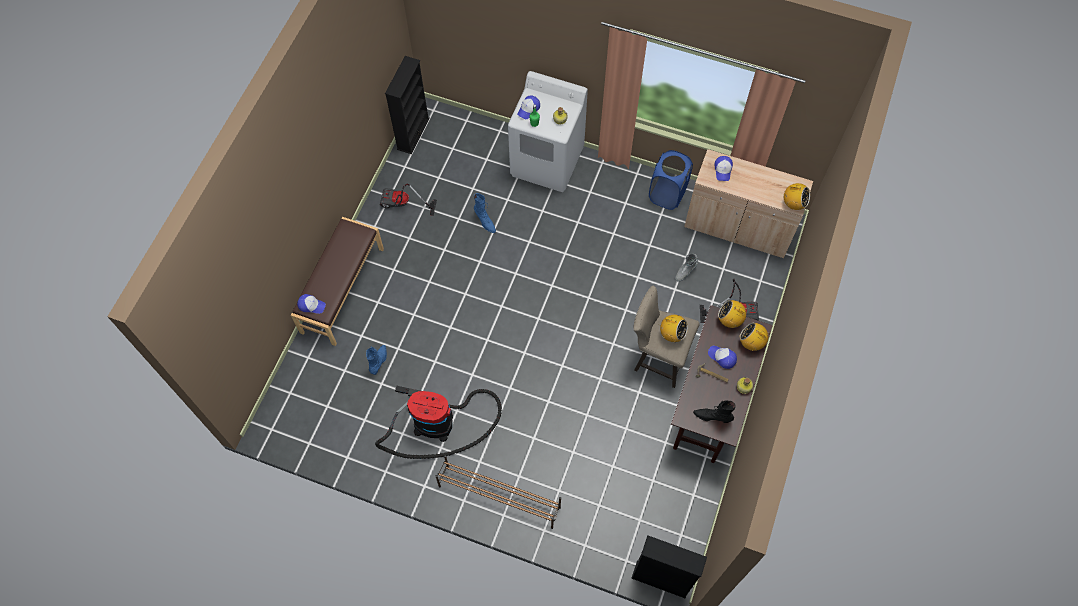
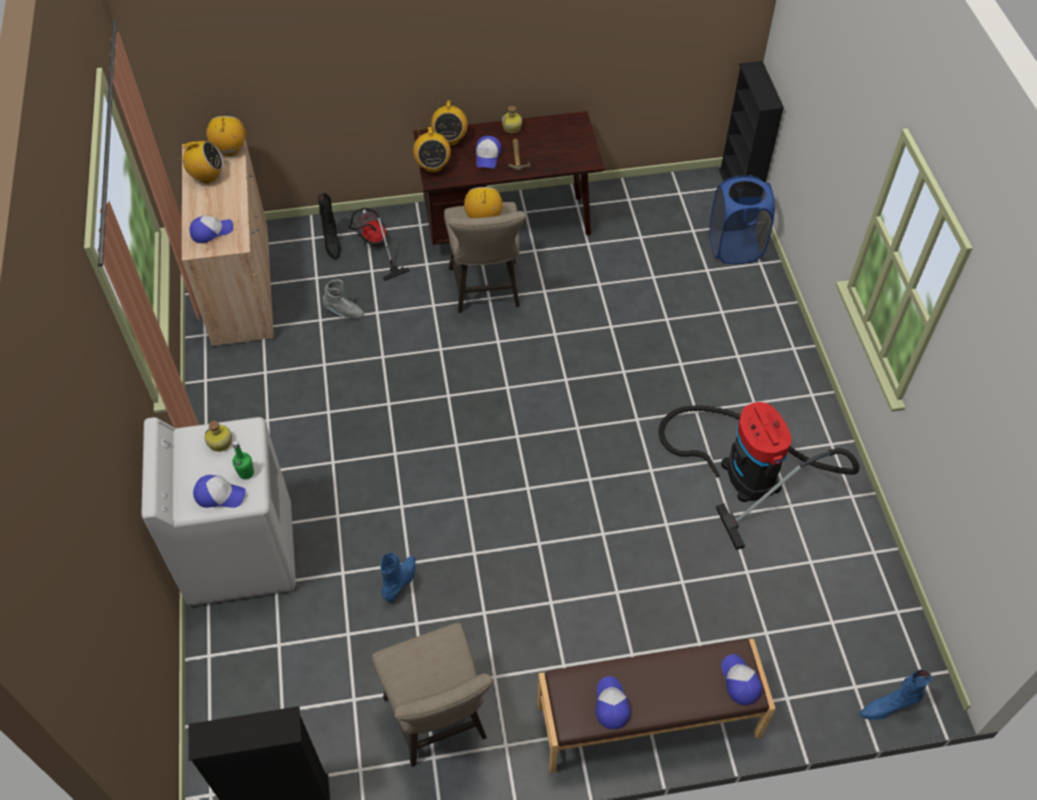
camera: 120 degrees left, 10 degrees down
blue boot [366,345,387,375] -> blue boot moved to [860,669,932,720]
vacuum cleaner [380,184,437,216] -> beige stool [372,623,493,767]
brown shoe rack [436,455,561,529] -> none
blue laundry basket [649,150,693,210] -> blue laundry basket moved to [709,175,775,264]
black boot [693,401,736,423] -> black boot moved to [318,193,341,260]
none -> radio [177,141,224,183]
none -> cap [596,676,631,729]

